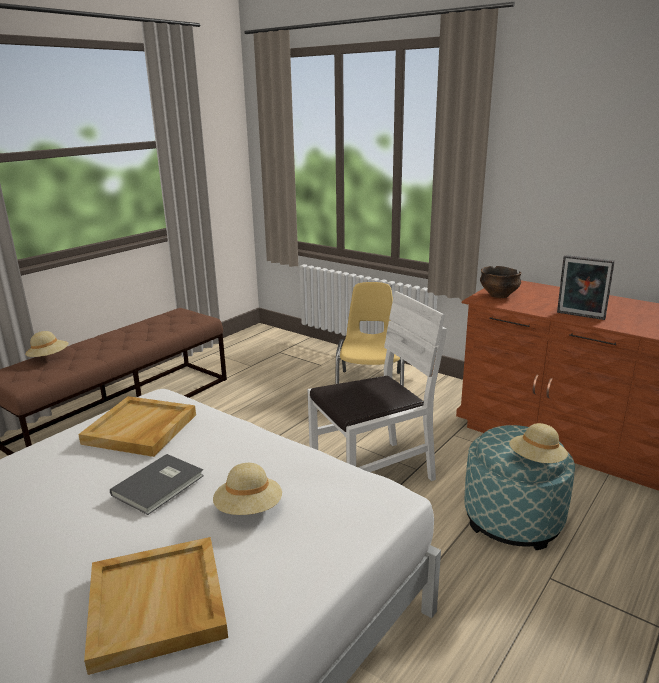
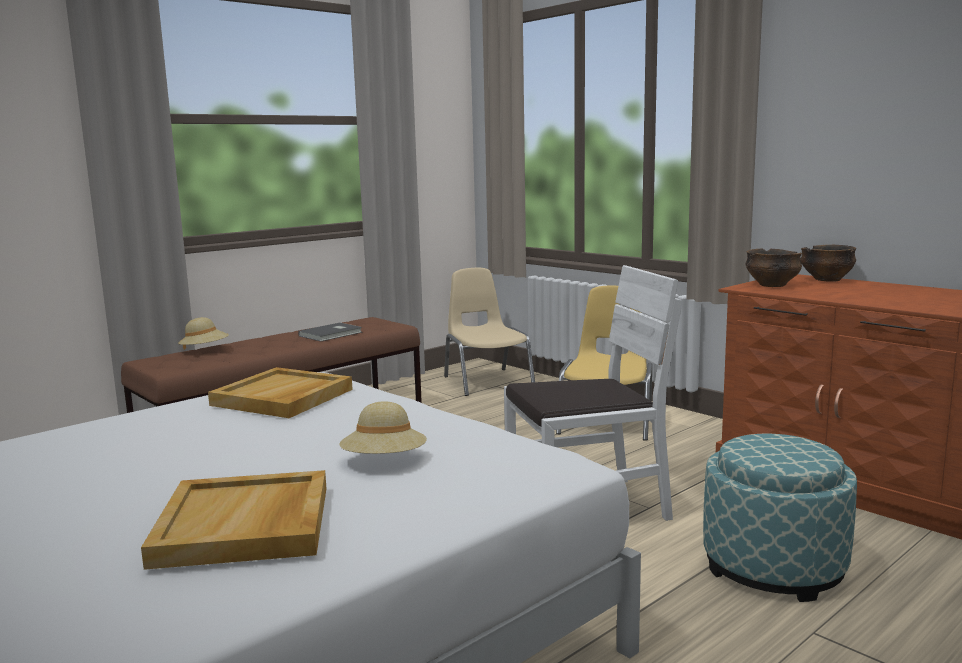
camera: 10 degrees right, 10 degrees down
grey book [110,454,204,515] -> grey book moved to [298,323,362,342]
beige hat [509,423,568,463] -> none
picture frame [557,255,615,320] -> none
none -> beige chair [444,268,535,396]
none -> bowl [801,245,856,282]

